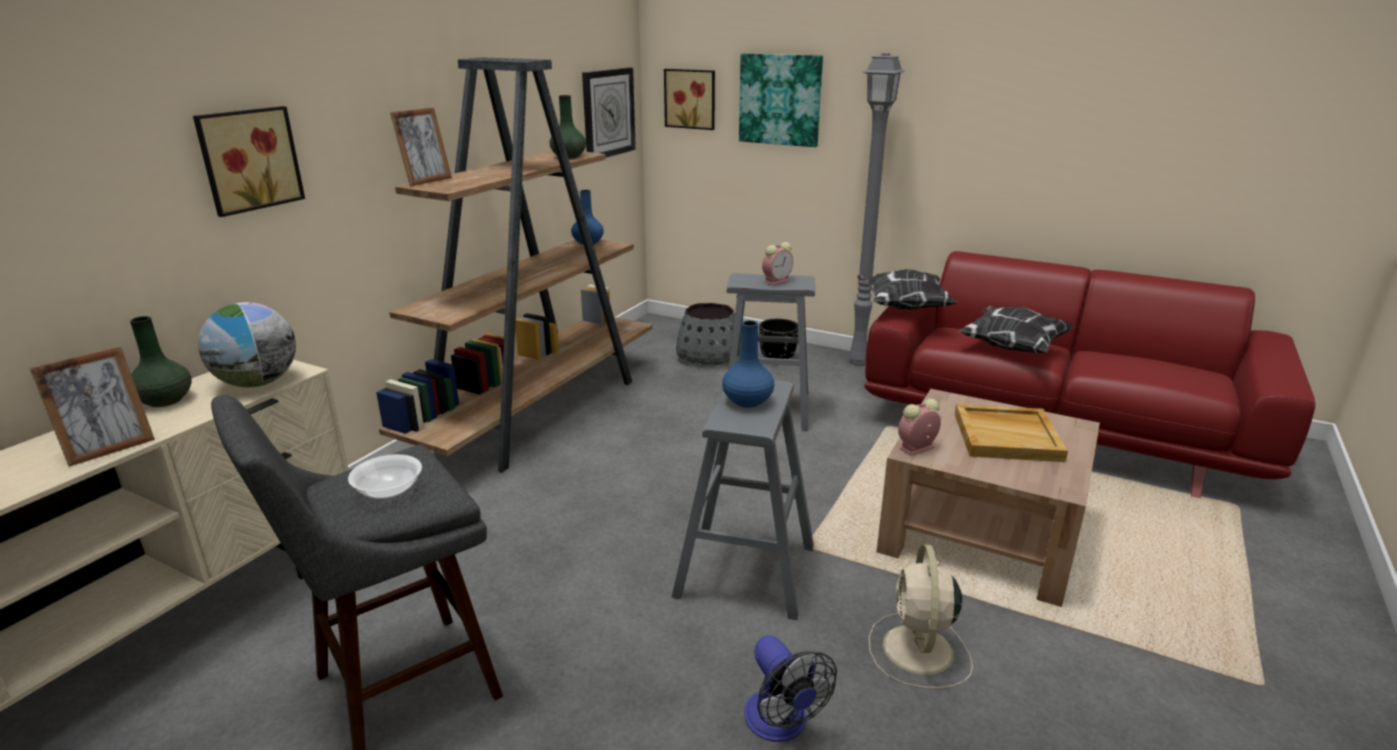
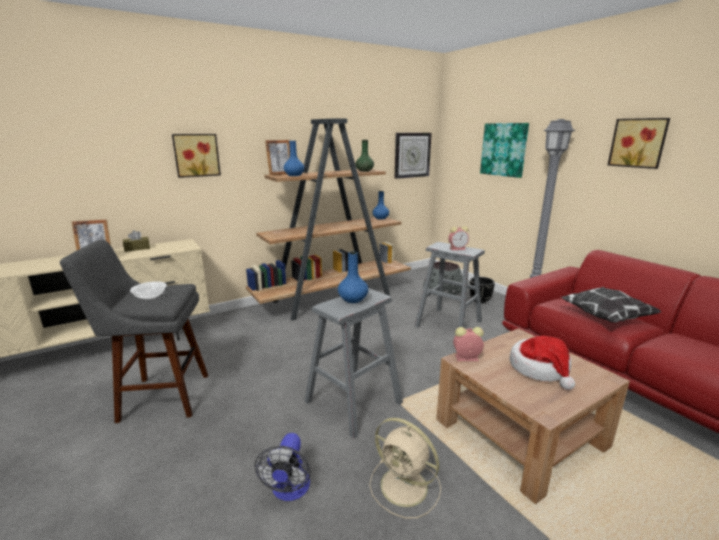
camera: 30 degrees right, 5 degrees down
green vase [130,316,192,407] -> brown tissue box [123,230,150,252]
globe [198,302,296,387] -> none
picture [664,69,715,130] -> picture moved to [608,118,670,169]
pillow [857,269,958,310] -> none
beige fan [869,544,973,689] -> beige fan turned 90 degrees counterclockwise [369,418,441,519]
beige tray [955,404,1068,462] -> hat [510,335,575,390]
none -> blue vase [284,141,304,176]

